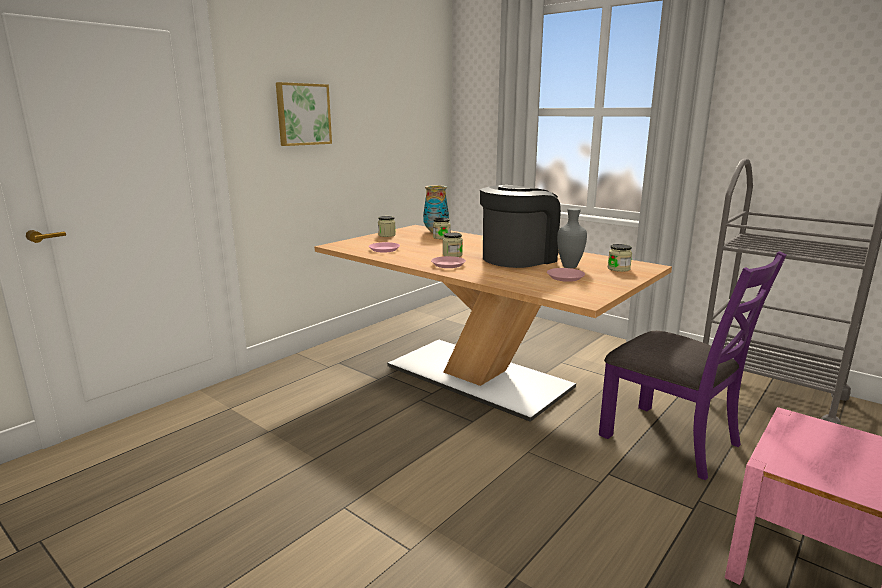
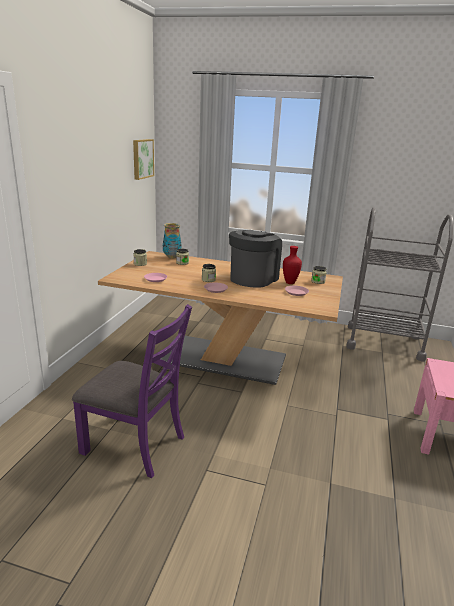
camera: 25 degrees left, 5 degrees up
picture [276,82,332,146] -> picture moved to [133,139,154,180]
grey vase [557,208,587,268] -> red vase [283,246,302,284]
purple chair [599,251,787,480] -> purple chair moved to [72,304,192,478]

